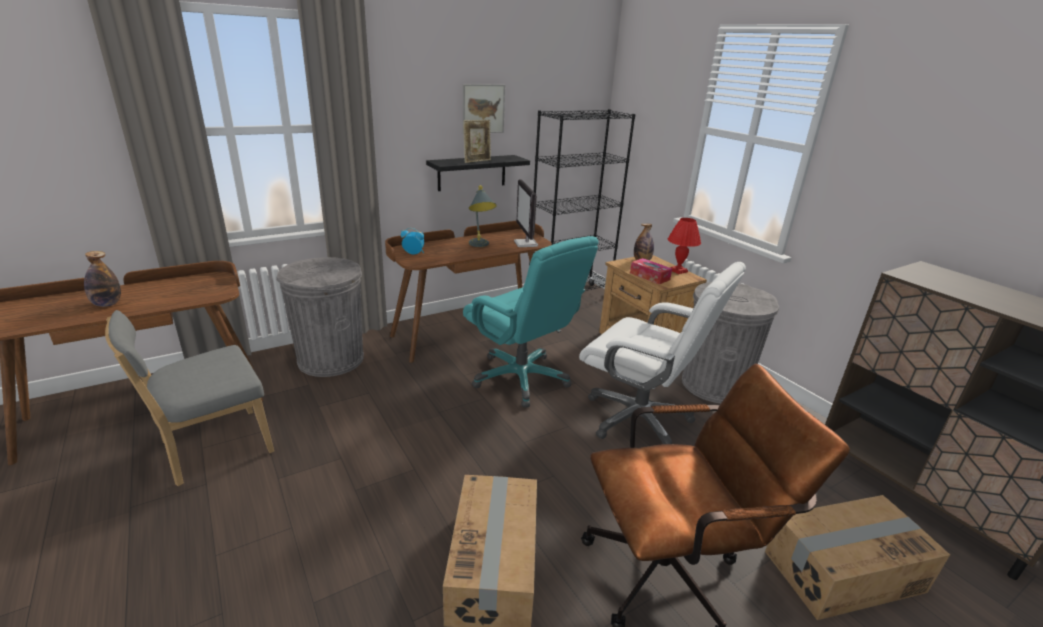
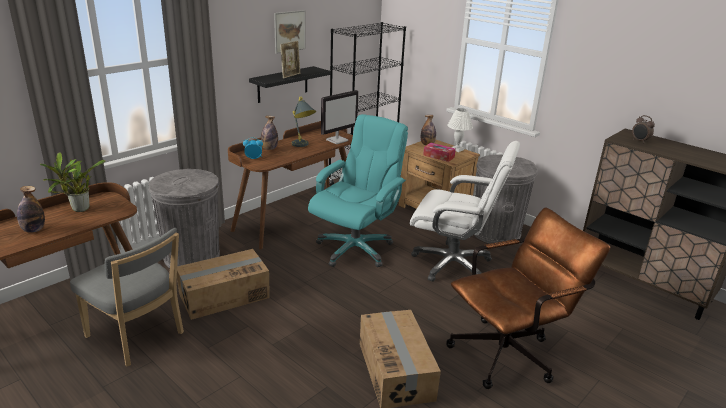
camera: 15 degrees left, 0 degrees up
grey chair [105,310,274,486] -> grey chair turned 90 degrees counterclockwise [70,228,184,367]
turquoise office chair [463,236,599,407] -> turquoise office chair turned 90 degrees counterclockwise [308,114,408,267]
monitor [514,179,538,247] -> monitor turned 105 degrees counterclockwise [321,90,359,144]
red table lamp [668,218,701,274] -> white table lamp [447,108,473,152]
cardboard box [765,495,950,620] -> cardboard box moved to [177,249,270,320]
none -> potted plant [40,152,105,212]
none -> bottle [261,116,278,150]
none -> alarm clock [632,115,655,143]

